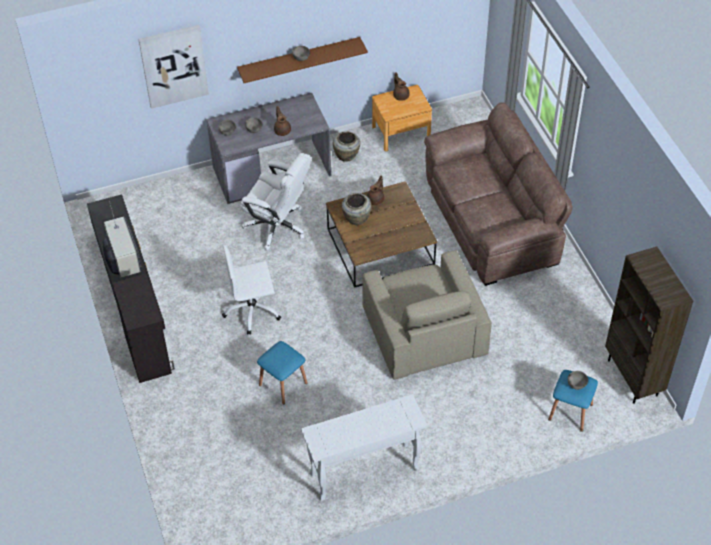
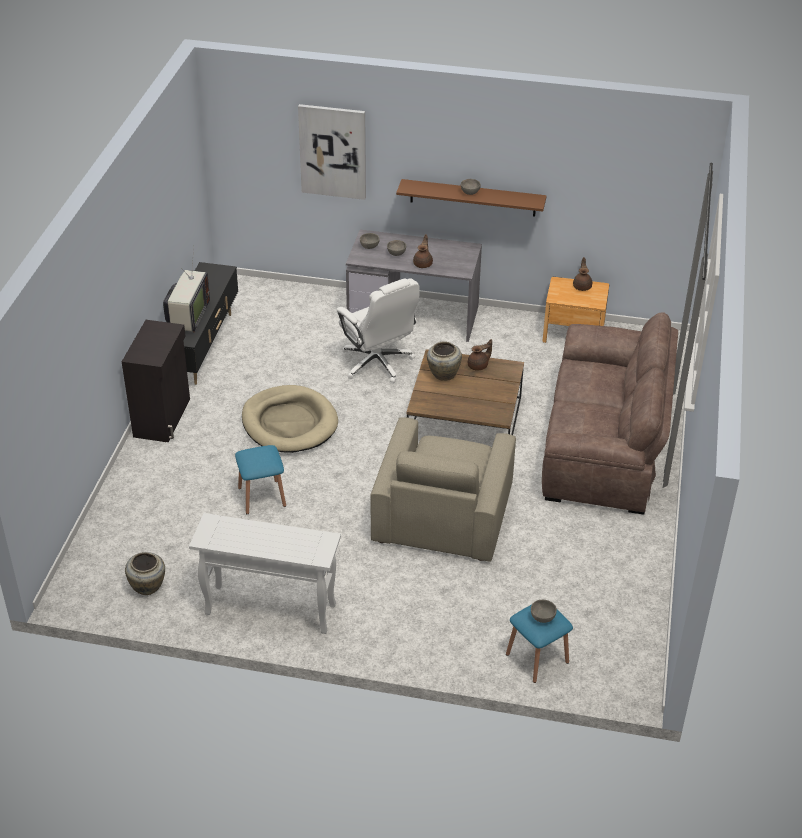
camera: 30 degrees right, 10 degrees down
white office chair [222,245,281,335] -> beige dog bed [242,385,338,453]
beige vase [333,132,360,162] -> beige vase moved to [125,552,165,595]
brown bookcase [605,247,693,404] -> none

